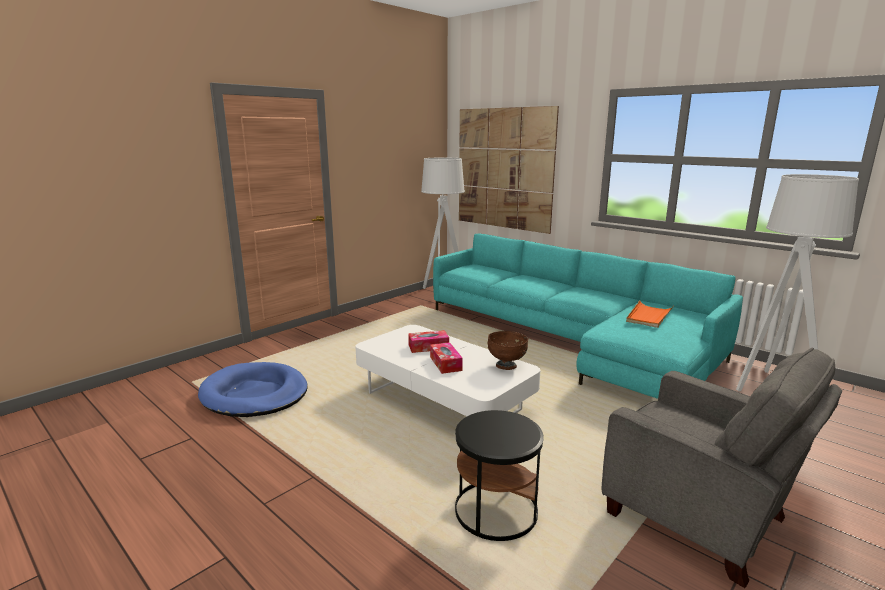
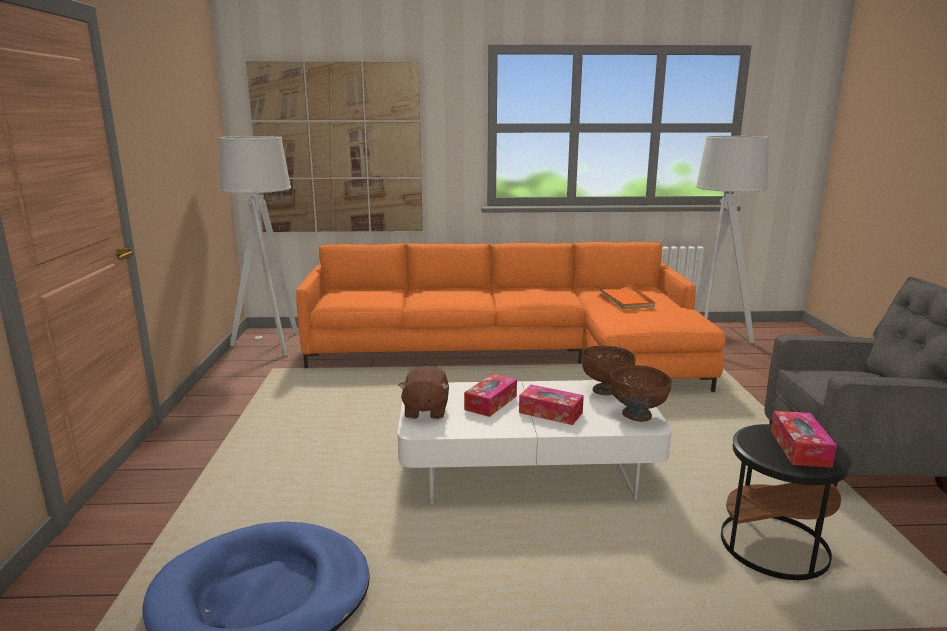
camera: 45 degrees left, 0 degrees up
turquoise sofa [433,234,743,399] -> orange sofa [296,242,726,392]
none -> brown plush toy [398,366,449,419]
none -> brown bowl [610,365,672,422]
none -> tissue box [771,411,837,468]

